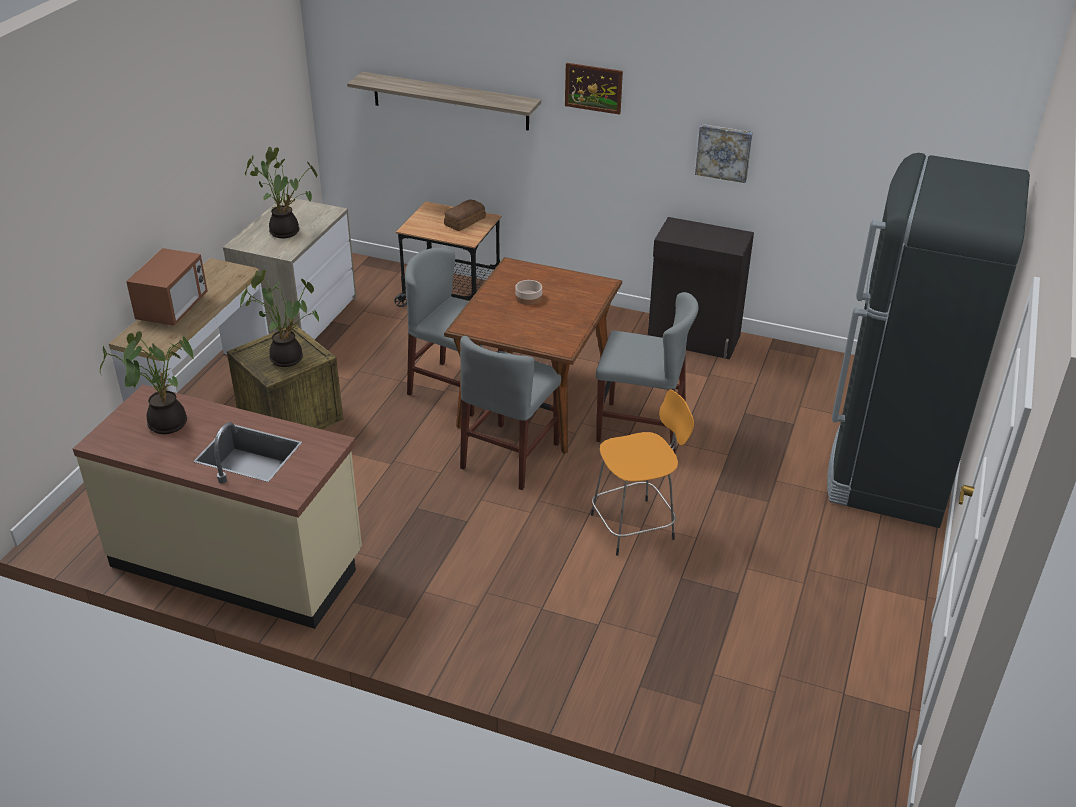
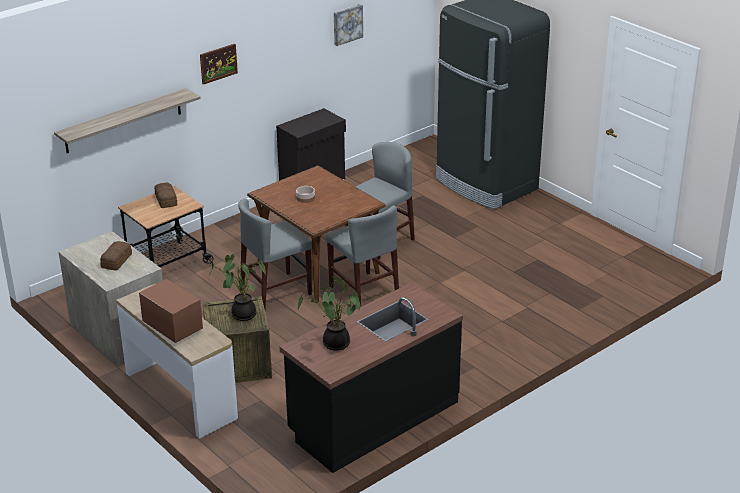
camera: 60 degrees left, 5 degrees down
beige counter [73,385,362,629] -> black counter [279,283,463,473]
potted plant [245,147,317,238] -> bread [100,241,132,270]
orange stool [591,389,694,556] -> none
picture [695,124,753,183] -> picture moved to [334,4,363,46]

